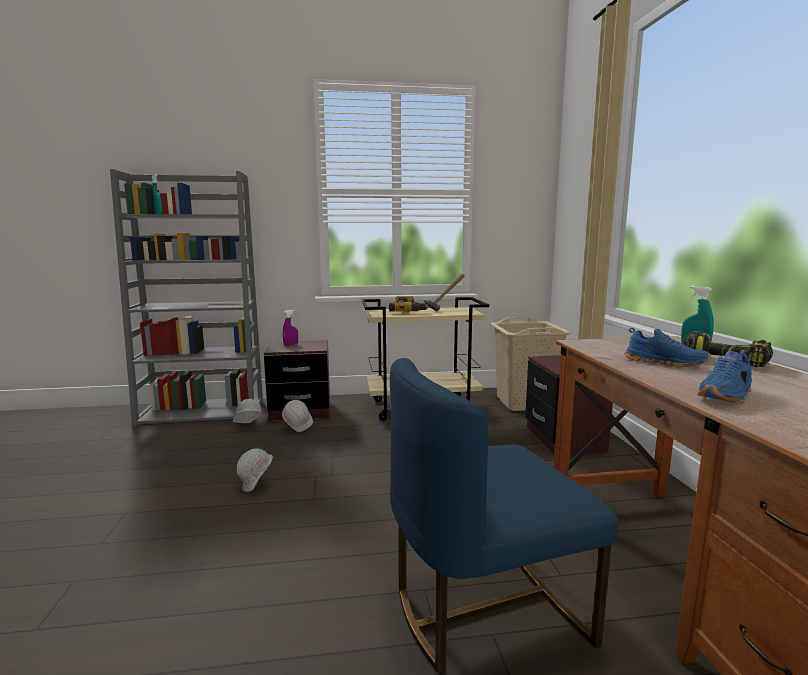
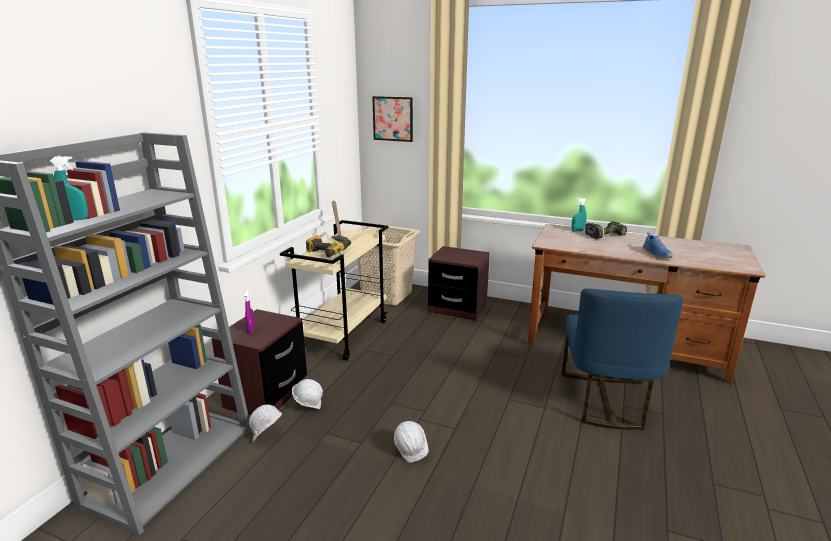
camera: 60 degrees left, 10 degrees up
blue shoe [625,328,710,368] -> none
none -> picture [372,96,413,142]

